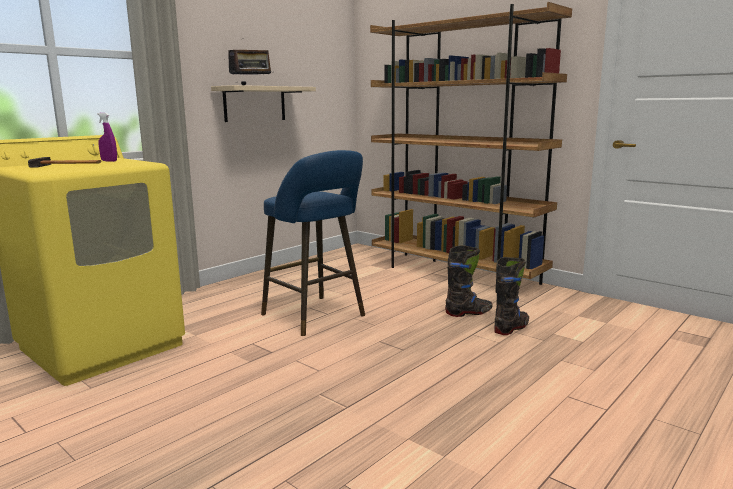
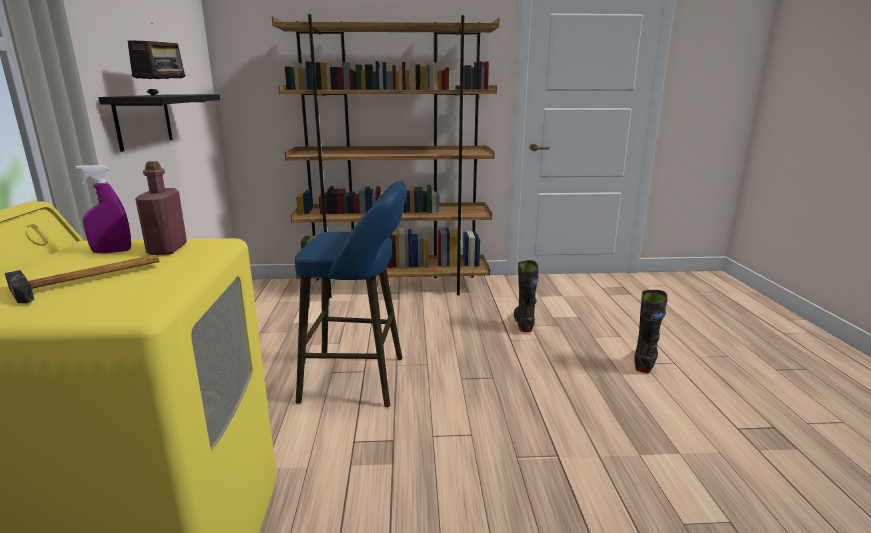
camera: 45 degrees left, 5 degrees up
beige shelf [211,85,316,122] -> black shelf [98,94,220,152]
black boot [445,245,493,317] -> black boot moved to [635,290,668,373]
none -> red bottle [135,161,187,255]

